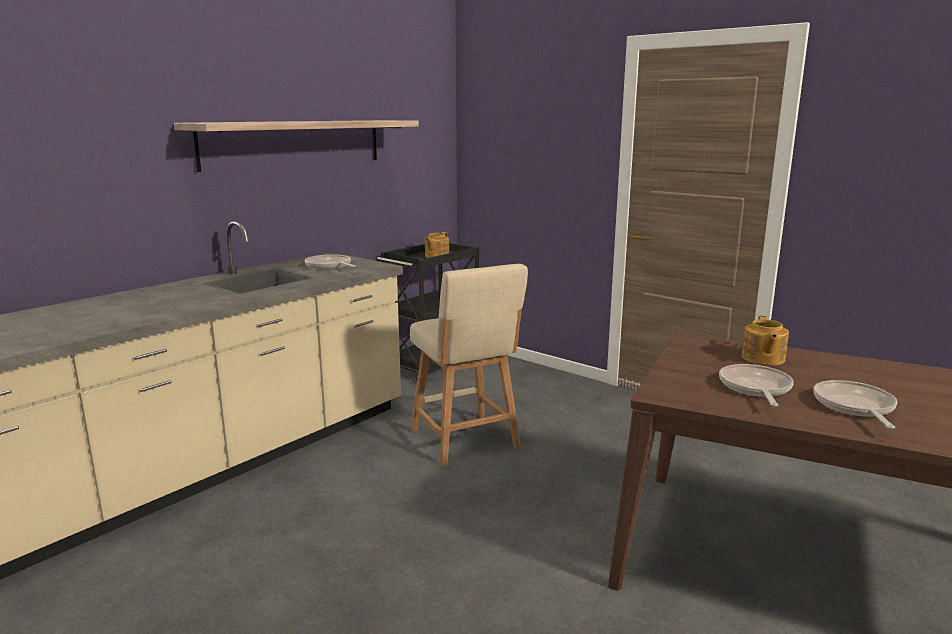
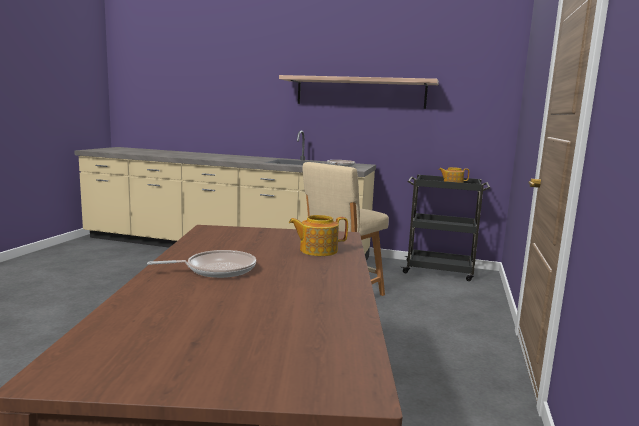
camera: 65 degrees right, 5 degrees down
frying pan [719,364,794,406] -> none

